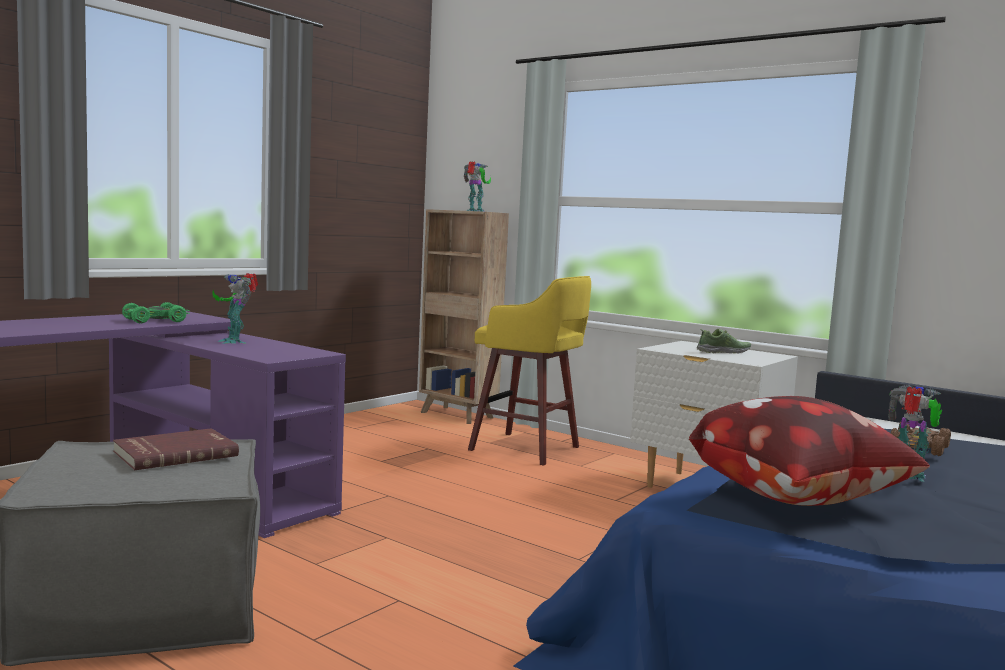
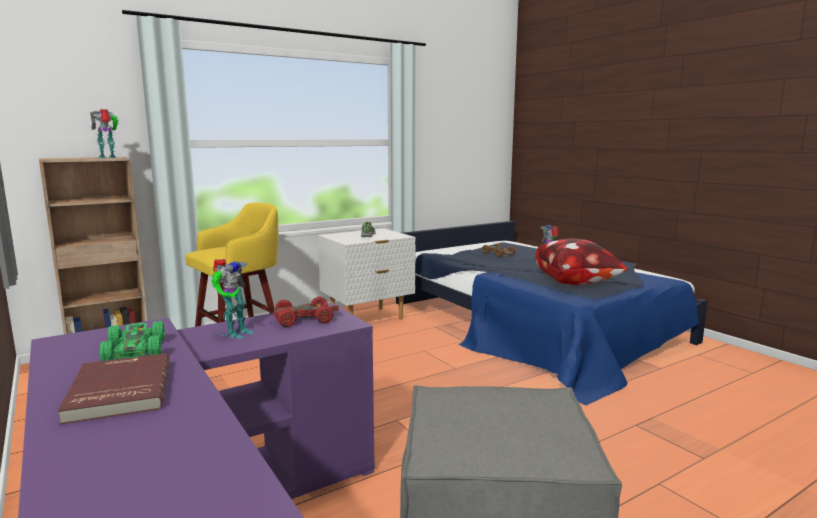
camera: 70 degrees left, 5 degrees up
red book [113,428,239,470] -> red book moved to [57,353,170,425]
toy robot [212,273,258,344] -> toy robot turned 45 degrees counterclockwise [211,259,255,339]
none -> red toy car [274,297,339,327]

